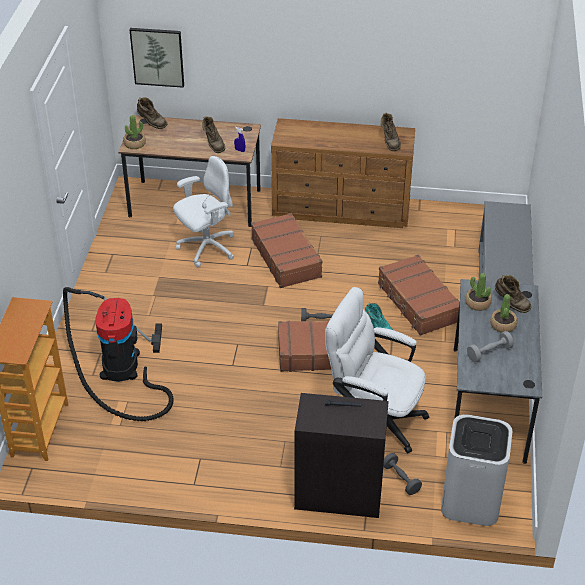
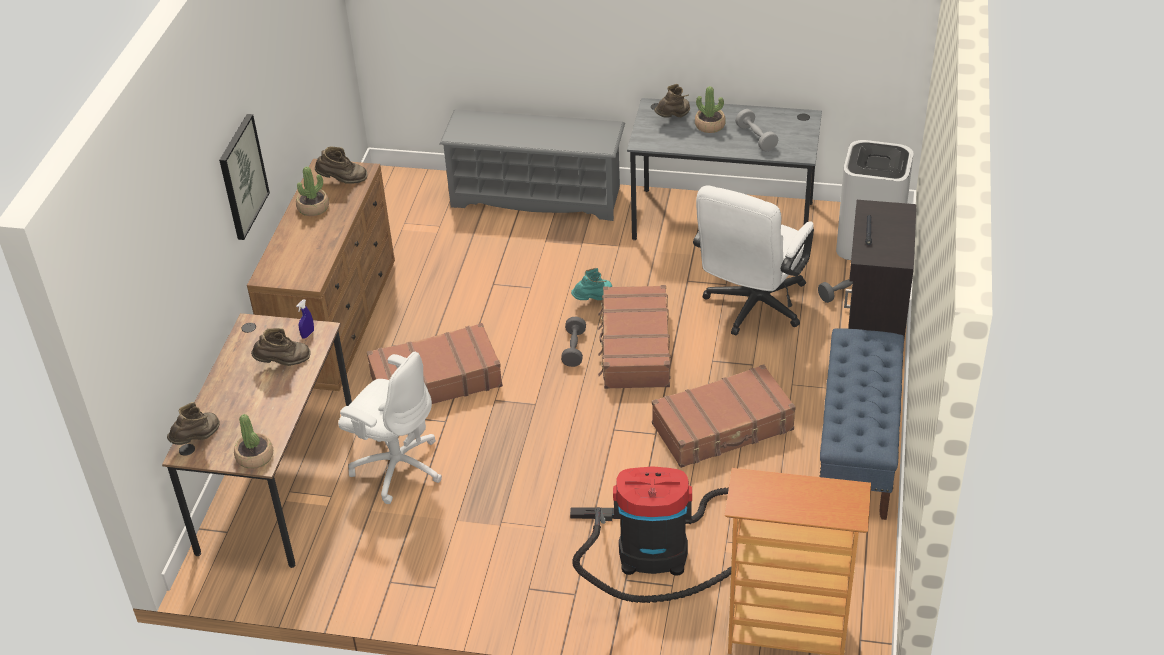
camera: 85 degrees left, 0 degrees up
picture [130,28,184,88] -> picture moved to [219,114,270,240]
white office chair [173,156,234,267] -> white office chair turned 150 degrees clockwise [338,352,442,504]
brown suitcase [378,254,460,336] -> brown suitcase moved to [652,364,796,468]
potted plant [465,273,492,311] -> potted plant moved to [296,167,329,216]
none -> blue bench [819,328,904,520]

